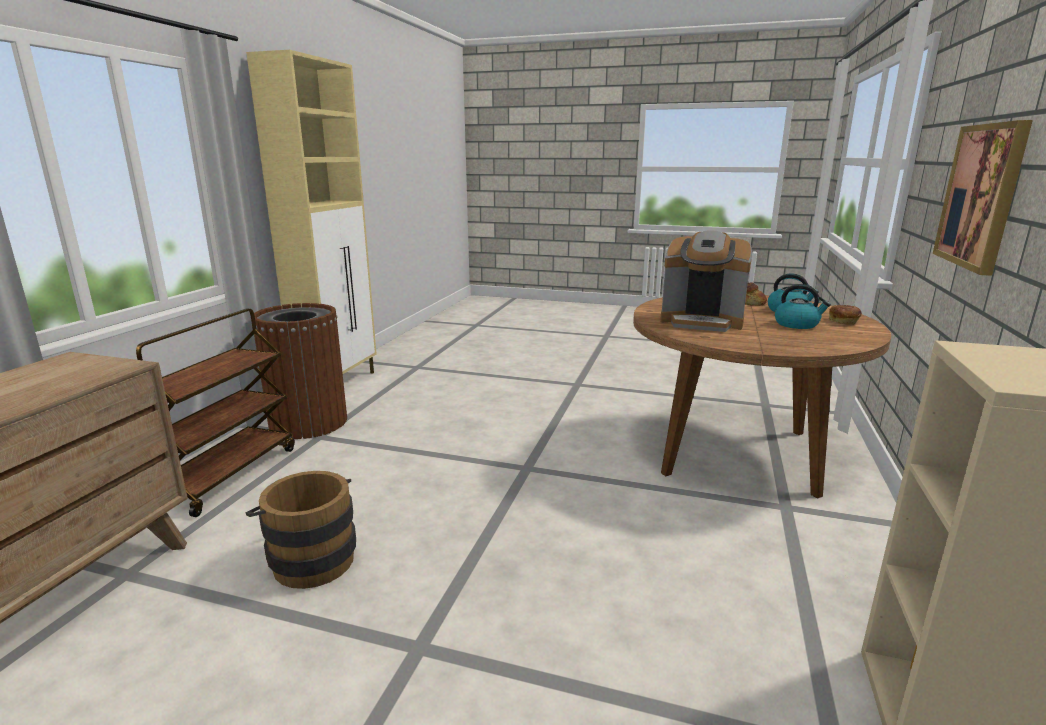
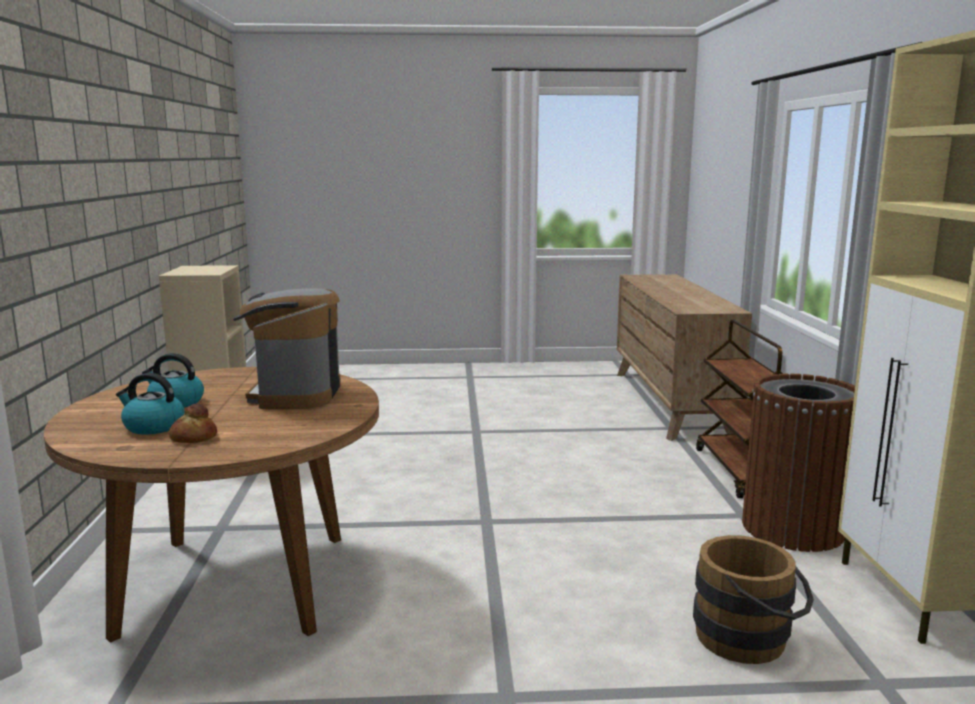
camera: 160 degrees right, 5 degrees down
brown bucket [245,471,356,589] -> brown bucket moved to [693,535,814,664]
coffee machine [660,230,752,332] -> coffee machine turned 90 degrees counterclockwise [233,288,341,409]
bread [829,305,862,324] -> none
picture [933,120,1033,276] -> none

